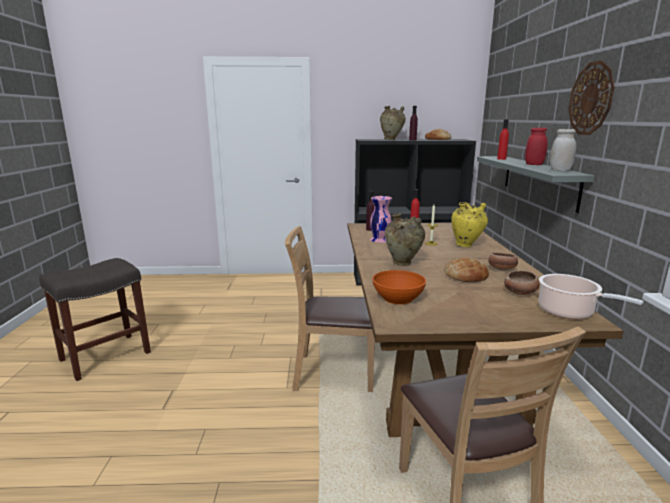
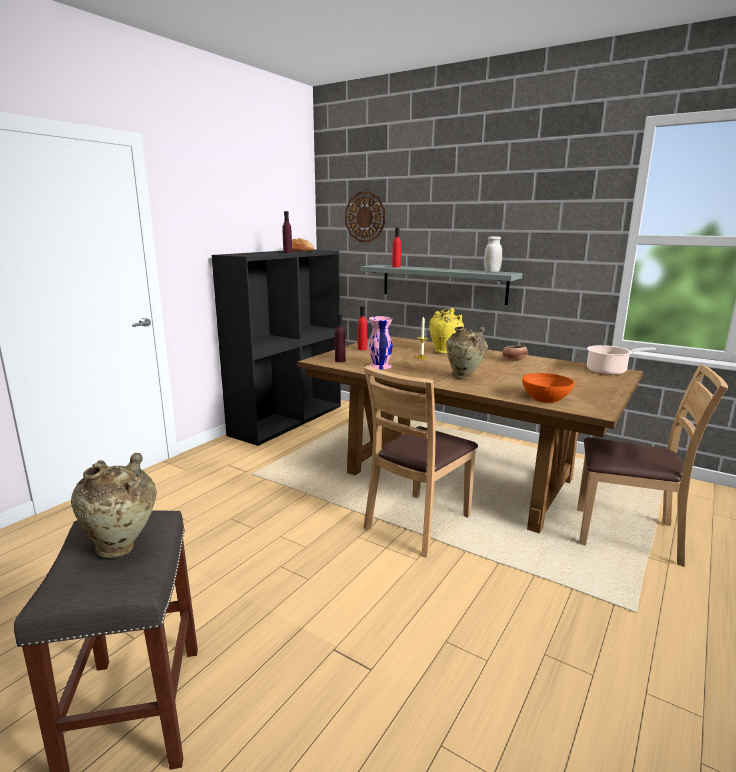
camera: 55 degrees left, 0 degrees up
beige vase [380,106,406,140] -> beige vase moved to [71,453,157,558]
bread [445,257,489,282] -> none
bowl [504,270,539,295] -> none
red jar [525,128,548,165] -> none
wall clock [569,60,615,135] -> wall clock moved to [345,192,386,242]

